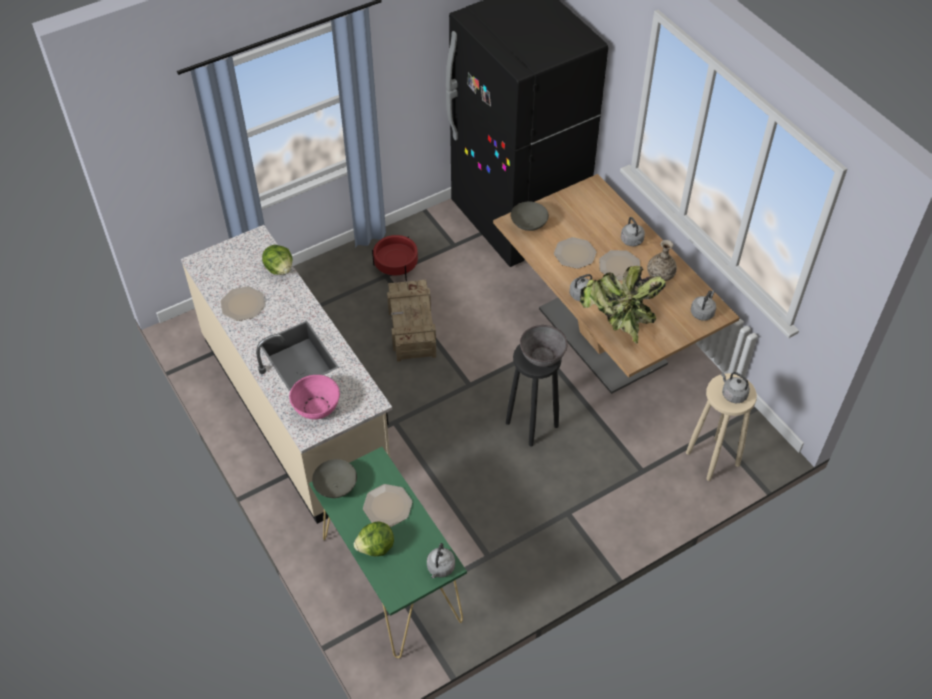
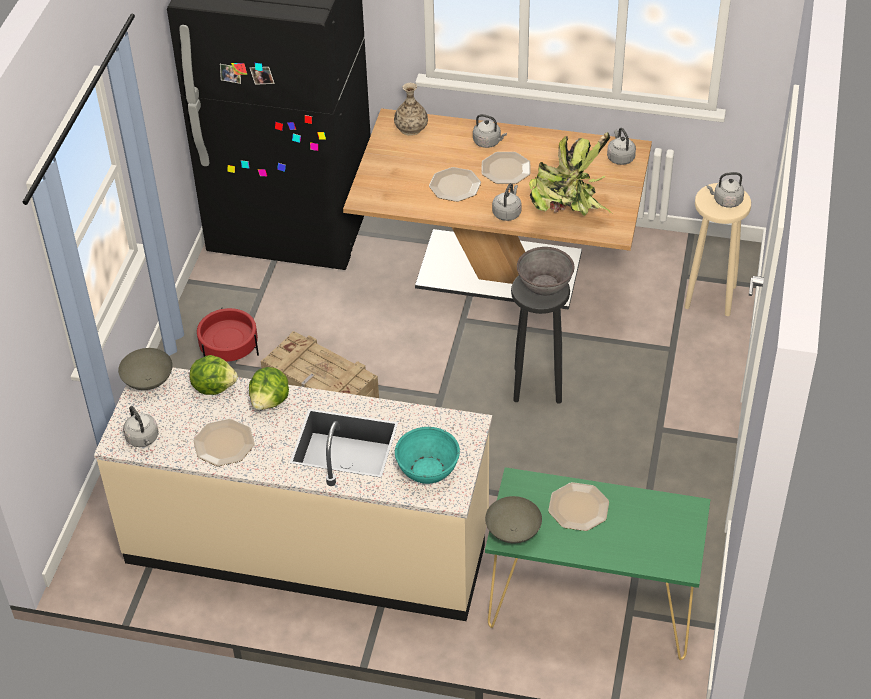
camera: 45 degrees left, 5 degrees down
pink bowl [289,375,340,420] -> turquoise bowl [395,427,460,484]
lettuce [353,522,394,556] -> lettuce moved to [249,367,289,410]
grey kettle [427,543,455,578] -> grey kettle moved to [123,406,158,447]
grey bowl [511,202,549,231] -> grey bowl moved to [118,348,173,390]
vase [647,240,677,281] -> vase moved to [394,83,428,136]

